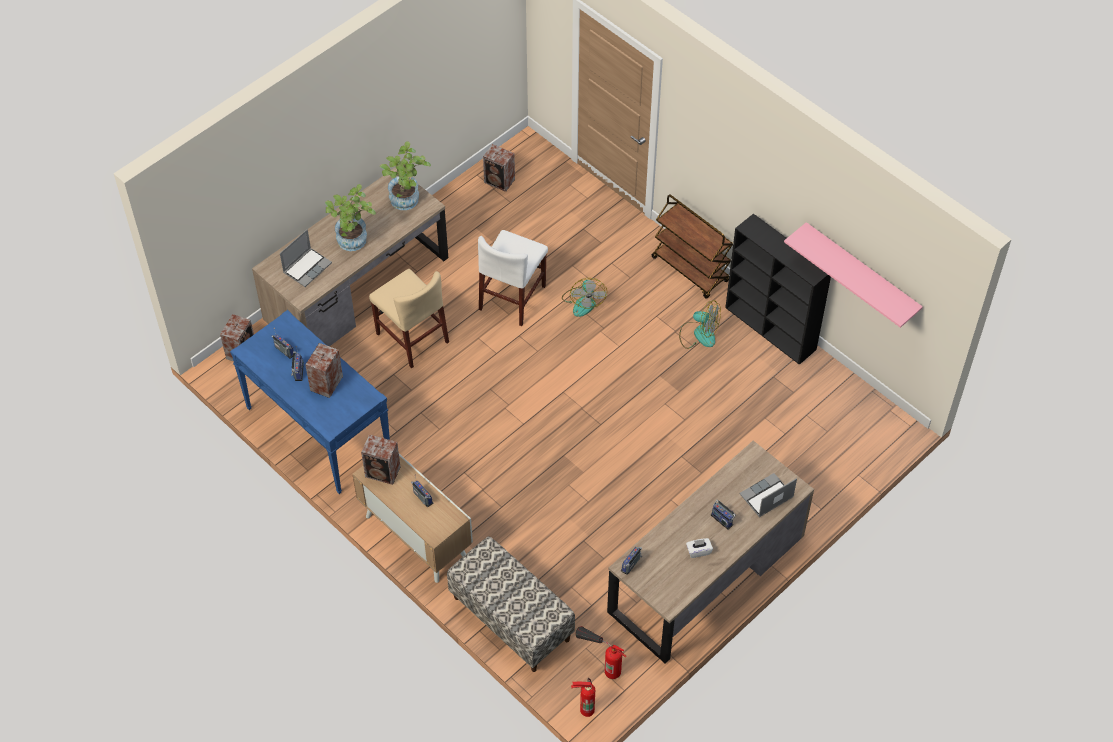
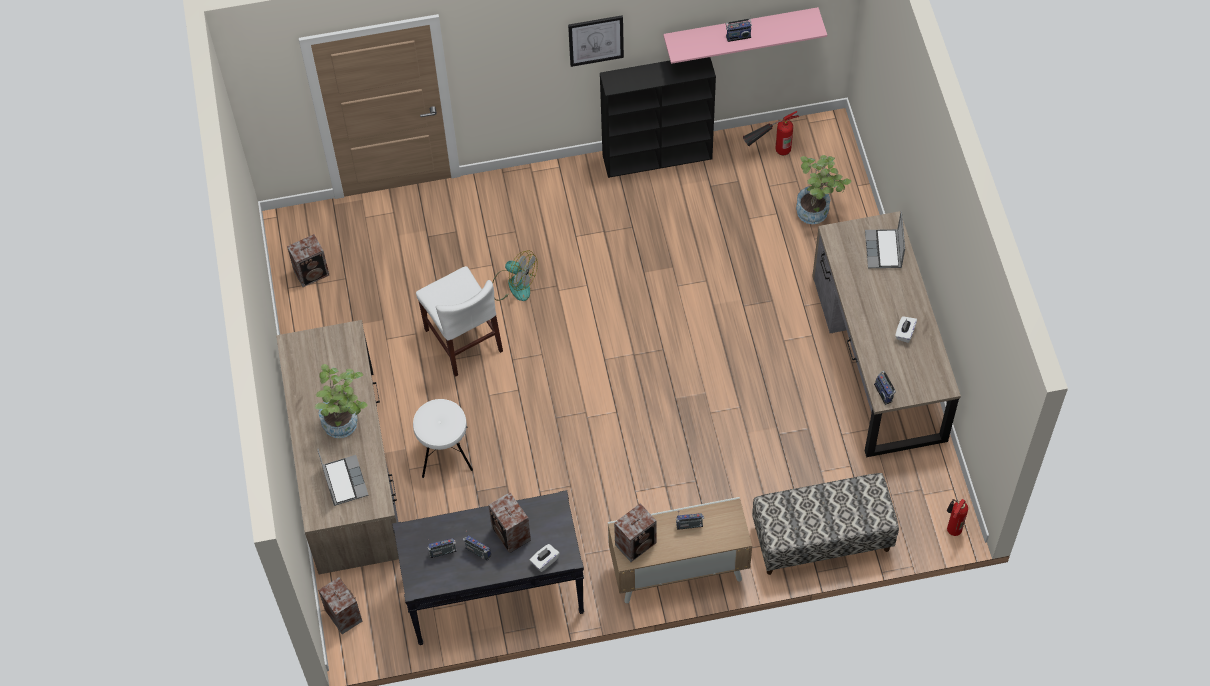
camera: 55 degrees left, 5 degrees up
blue console table [230,310,390,494] -> black console table [392,490,584,645]
beige chair [369,269,449,368] -> white stool [413,399,473,478]
potted plant [380,141,431,210] -> potted plant moved to [796,155,851,224]
fire extinguisher [575,626,626,679] -> fire extinguisher moved to [743,111,799,155]
brown cart [652,194,733,299] -> none
fan [679,300,721,349] -> none
radio [711,500,736,529] -> radio moved to [726,15,752,42]
none -> white tissue box [530,544,560,572]
none -> picture [568,15,624,67]

